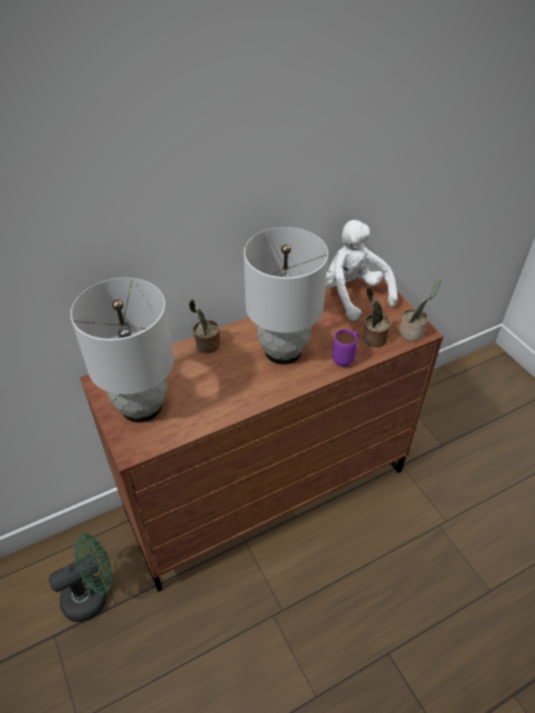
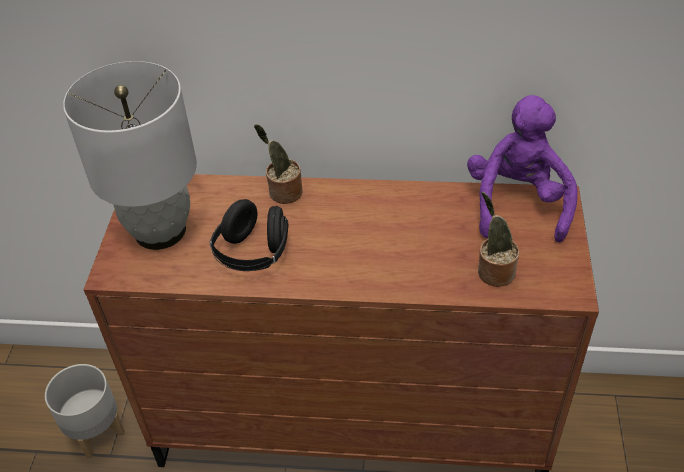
camera: 35 degrees right, 0 degrees up
green fan [48,534,112,622] -> grey planter [45,364,125,458]
white table lamp [244,227,328,364] -> none
white plush toy [325,220,398,321] -> purple plush toy [467,95,578,242]
purple mug [332,329,358,367] -> none
potted plant [399,277,441,341] -> none
none -> black headphones [210,199,289,271]

